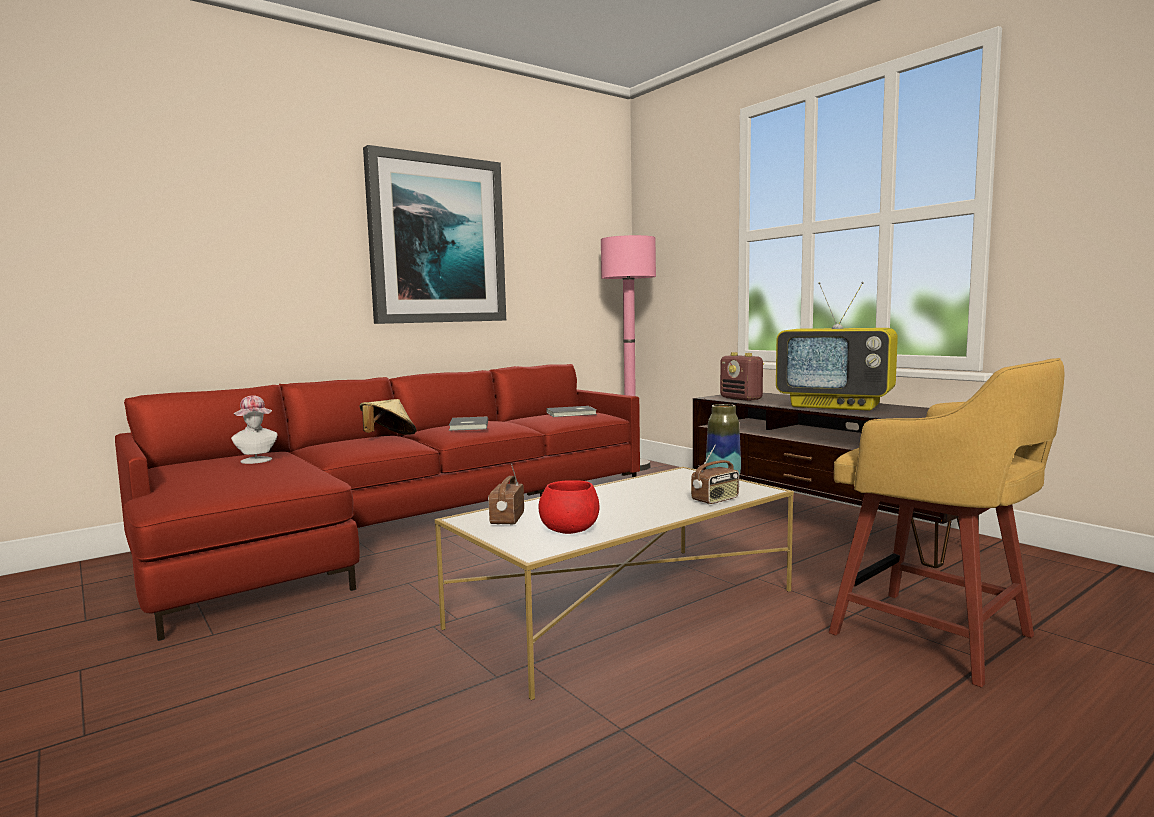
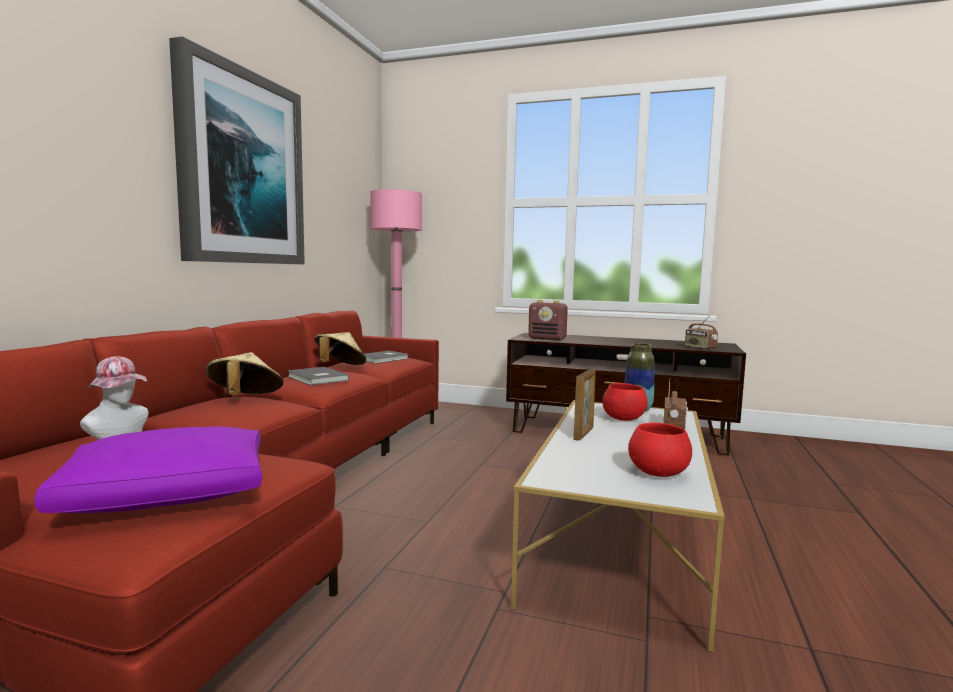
camera: 35 degrees left, 0 degrees up
radio [488,464,524,525] -> radio moved to [685,315,718,350]
television [776,282,898,411] -> none
yellow stool [829,358,1065,688] -> none
none -> purple pillow [34,426,262,513]
none -> beige hat [314,332,366,365]
none -> picture frame [573,369,596,441]
none -> red bowl [602,383,648,421]

